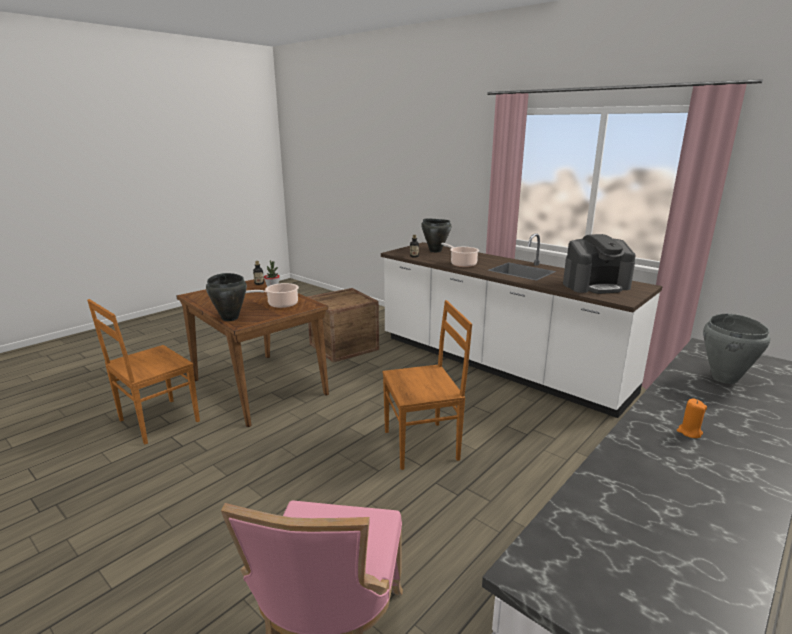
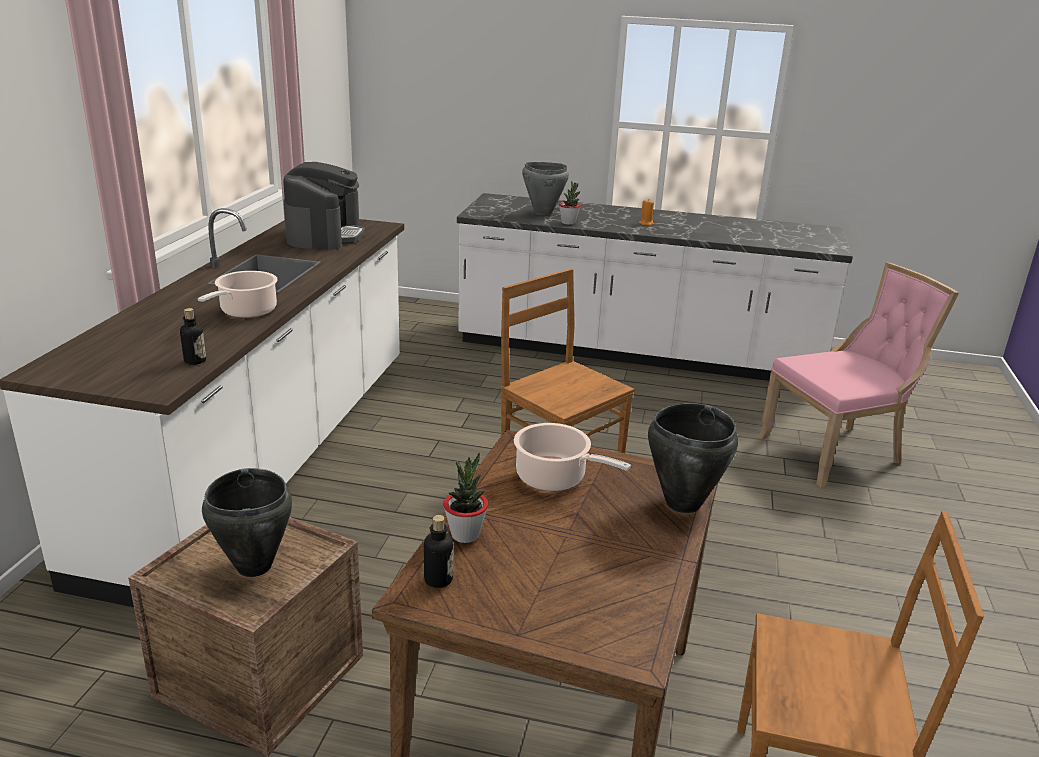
camera: 120 degrees left, 5 degrees up
black cooking pot [421,218,451,252] -> black cooking pot moved to [202,468,292,577]
coffee machine [563,234,636,294] -> coffee machine turned 45 degrees clockwise [283,162,365,250]
none -> potted plant [559,181,581,225]

